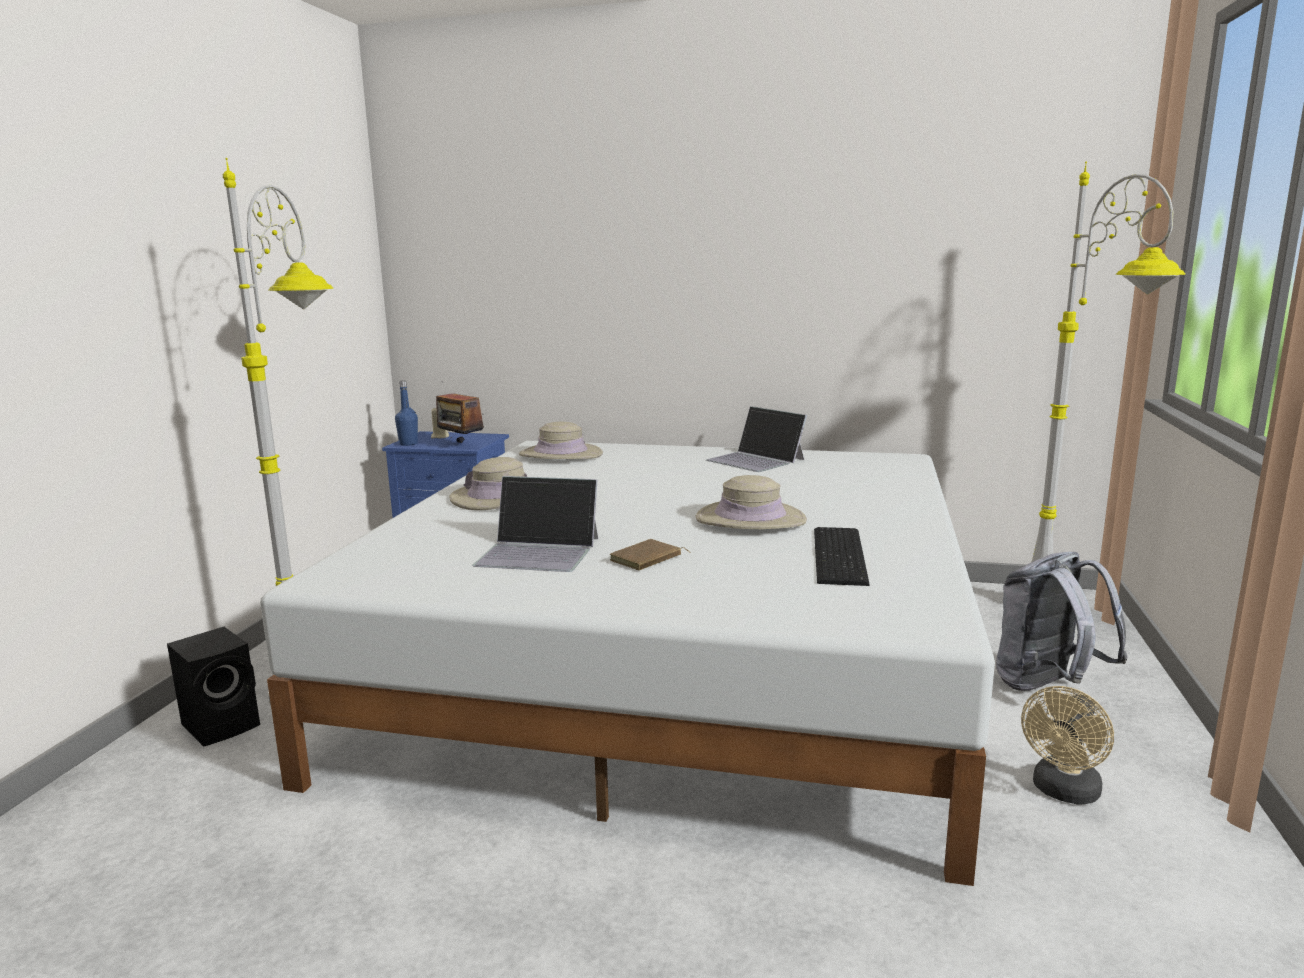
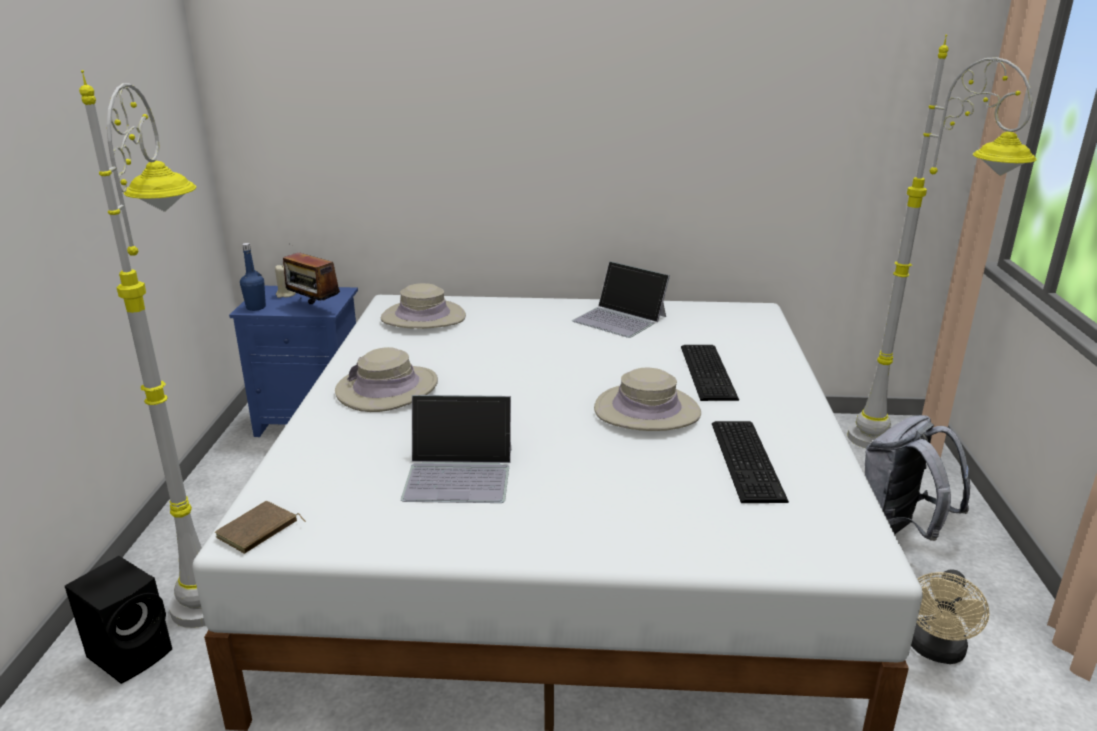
camera: 10 degrees left, 10 degrees up
brown book [610,539,691,571] -> brown book moved to [215,501,306,554]
none -> keyboard [681,345,739,401]

